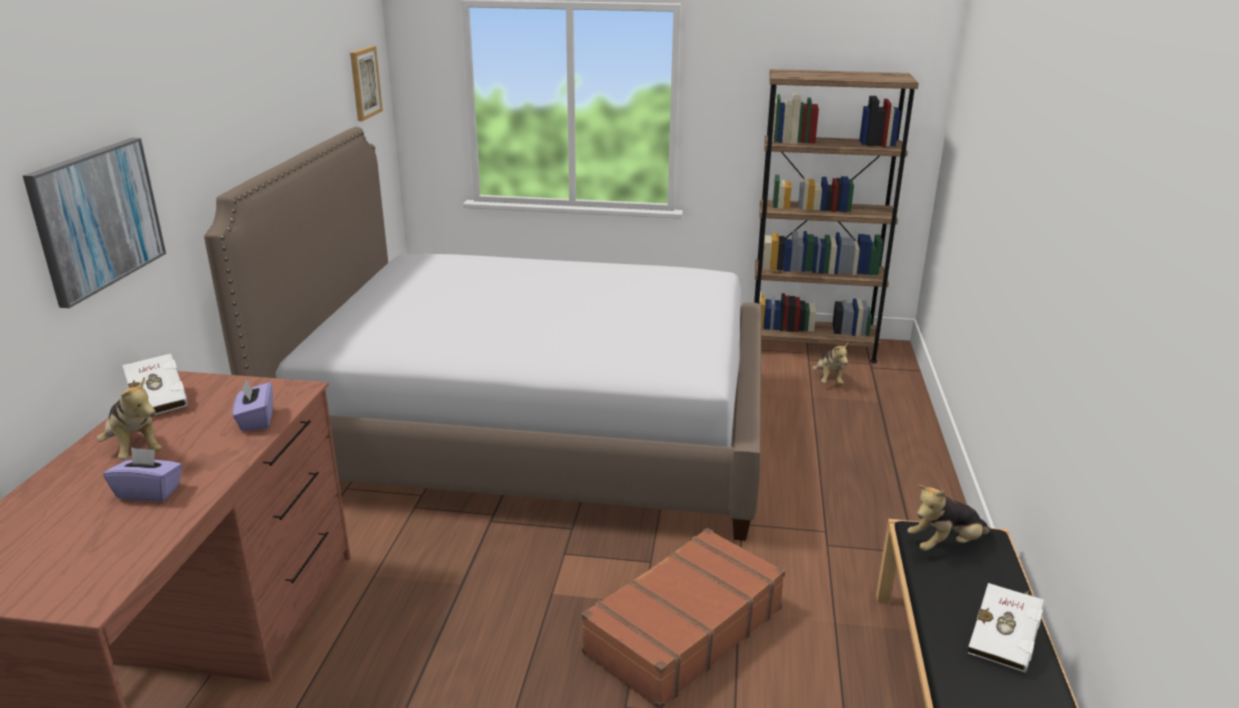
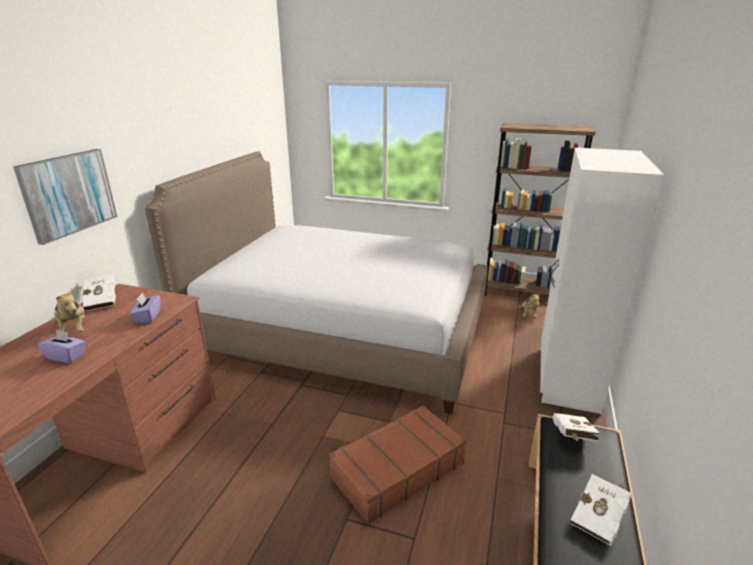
camera: 10 degrees right, 0 degrees up
picture [350,46,383,121] -> none
plush toy [907,485,991,551] -> white book [553,413,599,441]
none -> white wardrobe [540,148,664,414]

